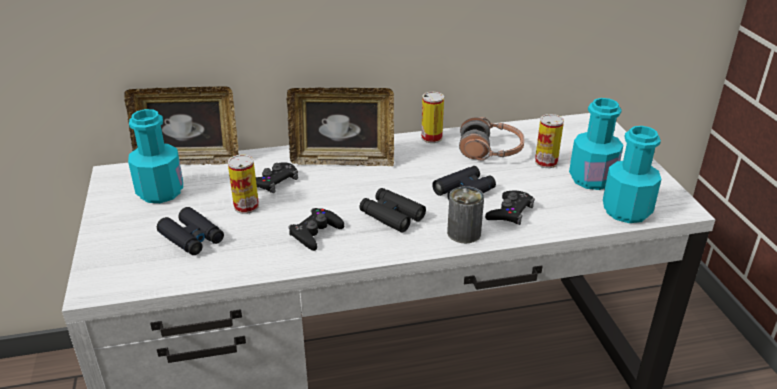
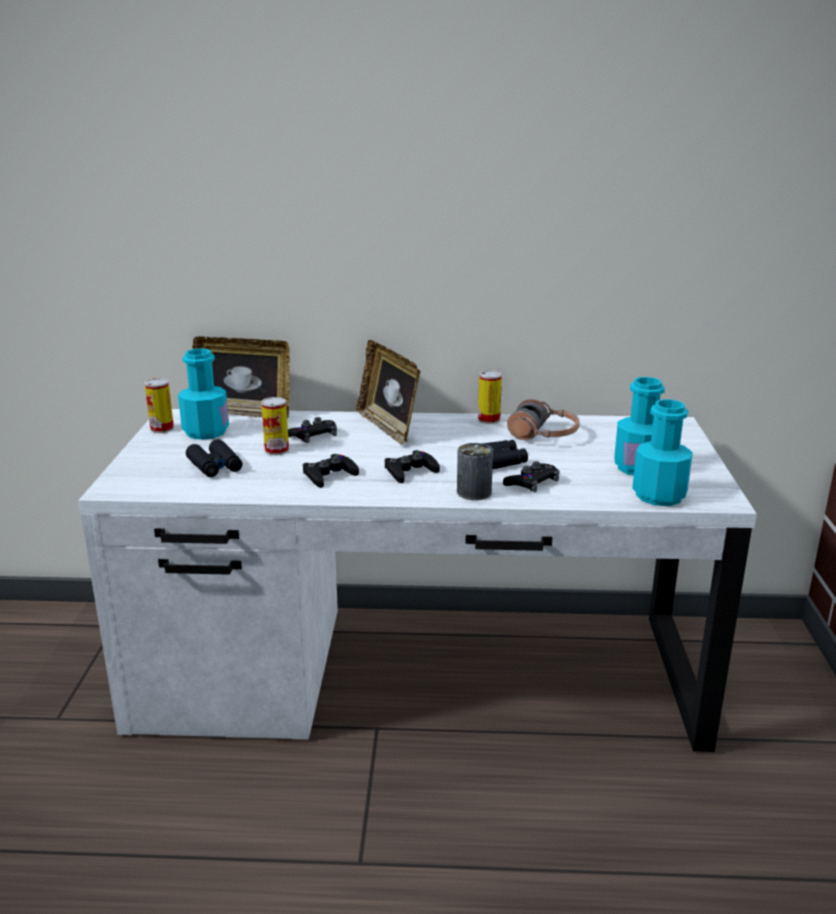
camera: 15 degrees right, 10 degrees down
picture frame [287,87,394,166] -> picture frame turned 45 degrees clockwise [356,340,420,445]
black binoculars [359,188,426,233] -> black game controller [384,450,440,483]
can [535,114,564,168] -> can moved to [144,378,174,433]

